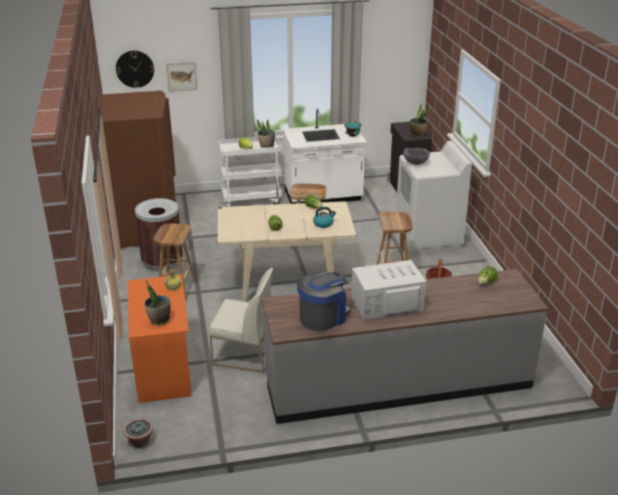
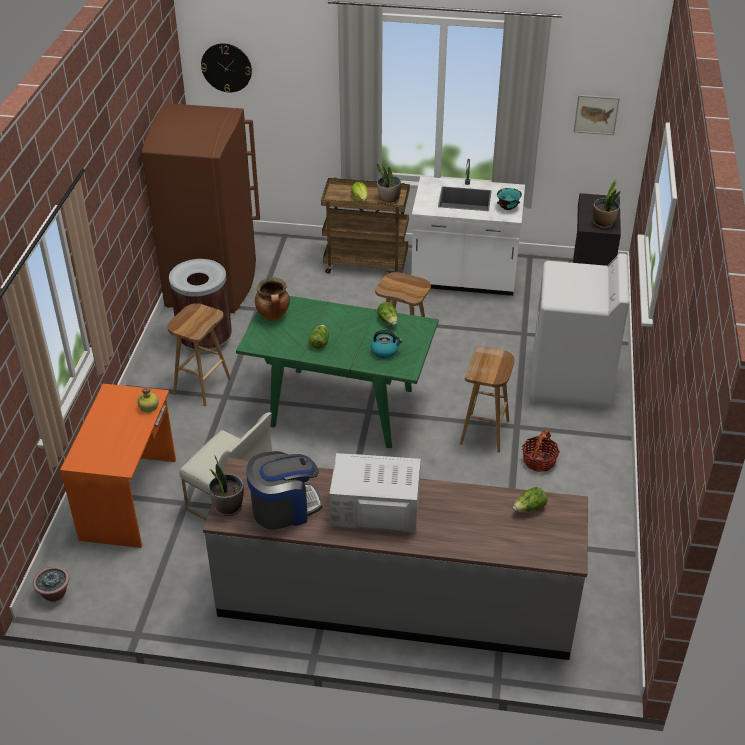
camera: 20 degrees right, 10 degrees up
potted plant [144,281,170,325] -> potted plant moved to [209,455,244,516]
picture [166,62,197,92] -> picture moved to [574,95,620,135]
white cart [218,135,282,207] -> brown cart [321,178,410,274]
beige dining table [218,201,357,302] -> green dining table [236,296,439,448]
bowl [403,148,430,165] -> none
none -> cooking pot [255,278,290,321]

